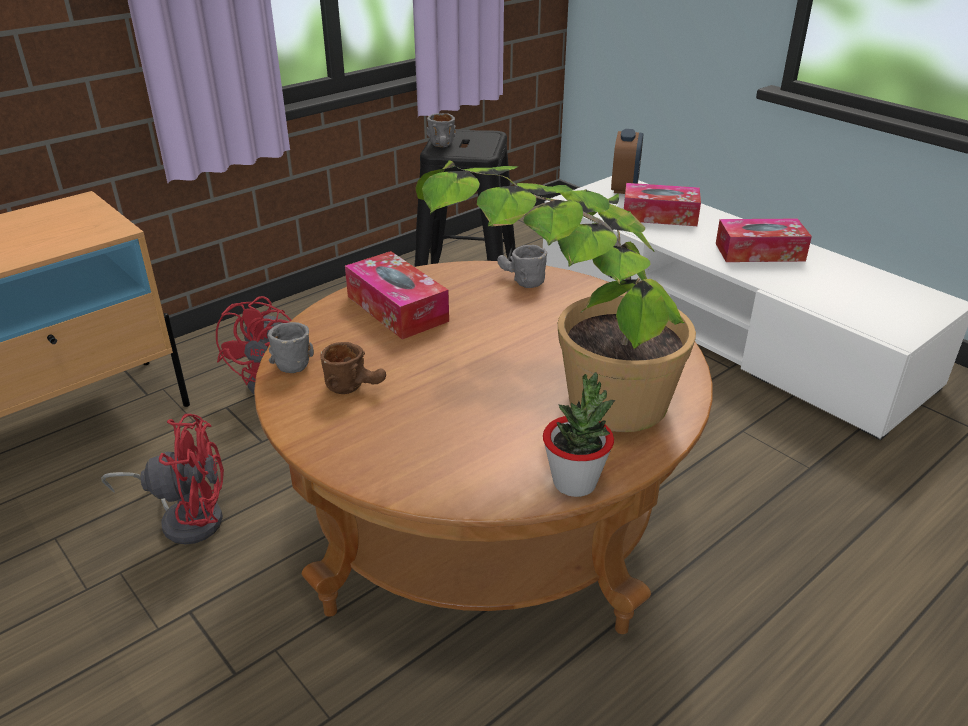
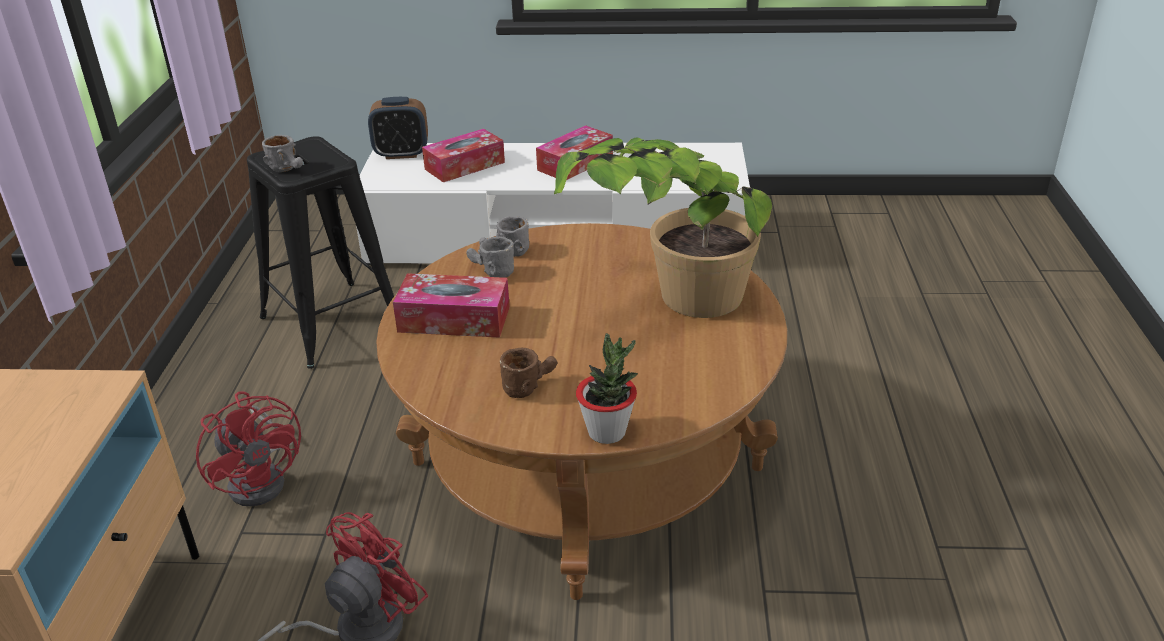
camera: 45 degrees left, 0 degrees up
grey mug [268,322,314,373] -> grey mug moved to [466,236,514,278]
potted plant [543,372,615,497] -> potted plant moved to [576,333,638,444]
alarm clock [611,129,643,194] -> alarm clock turned 120 degrees clockwise [368,97,428,159]

